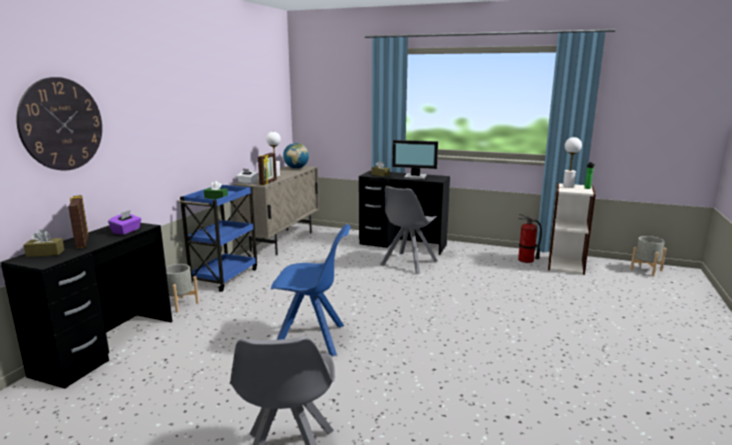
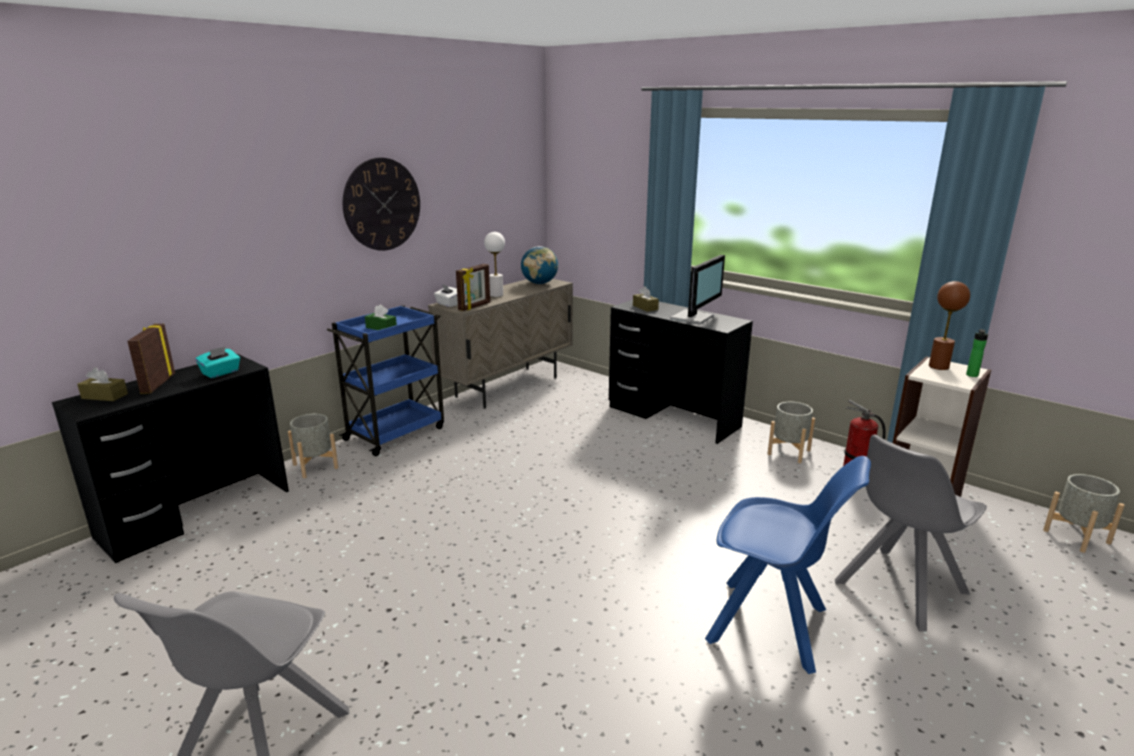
camera: 20 degrees right, 5 degrees up
wall clock [16,77,102,170] -> wall clock moved to [343,157,420,251]
purple tissue box [108,210,141,235] -> turquoise tissue box [195,346,240,378]
blue chair [271,224,351,356] -> blue chair moved to [705,456,871,674]
grey chair [380,186,438,274] -> grey chair moved to [835,434,987,632]
monitor [392,140,438,179] -> monitor turned 90 degrees counterclockwise [671,255,725,324]
white table lamp [563,137,582,188] -> brown table lamp [929,281,970,370]
none -> grey planter [768,402,815,463]

